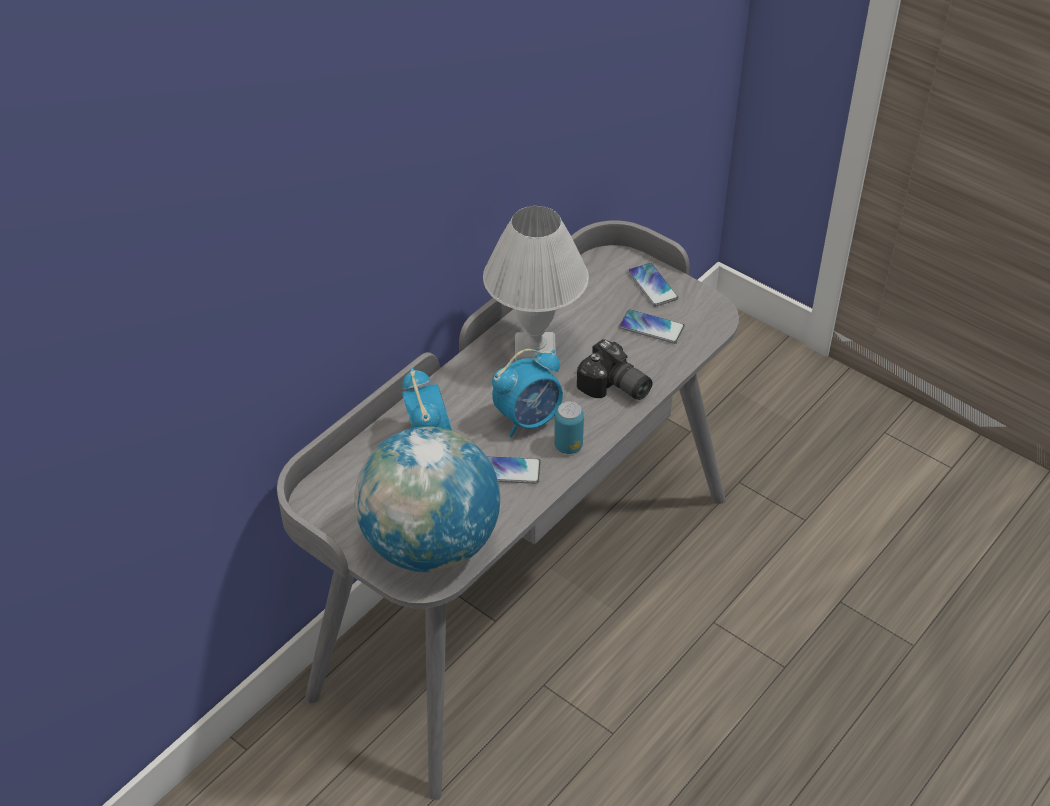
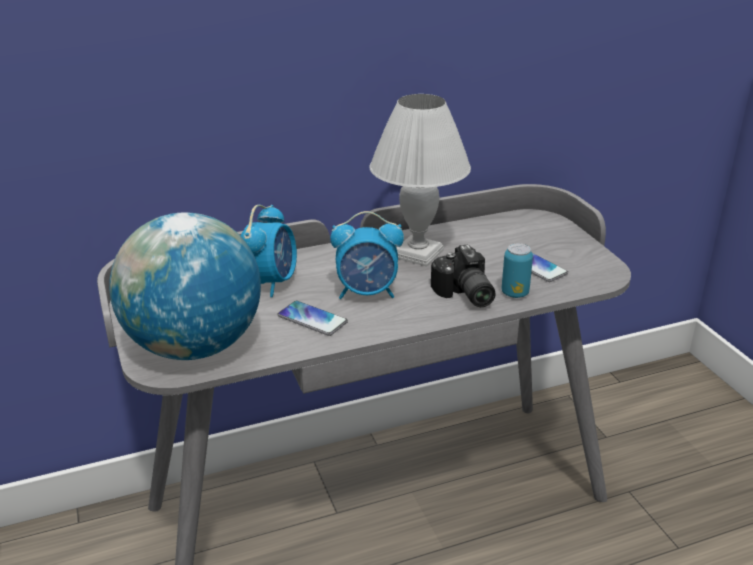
camera: 30 degrees right, 15 degrees down
can [554,401,584,454] -> can moved to [502,243,533,298]
phone [628,263,678,306] -> none

